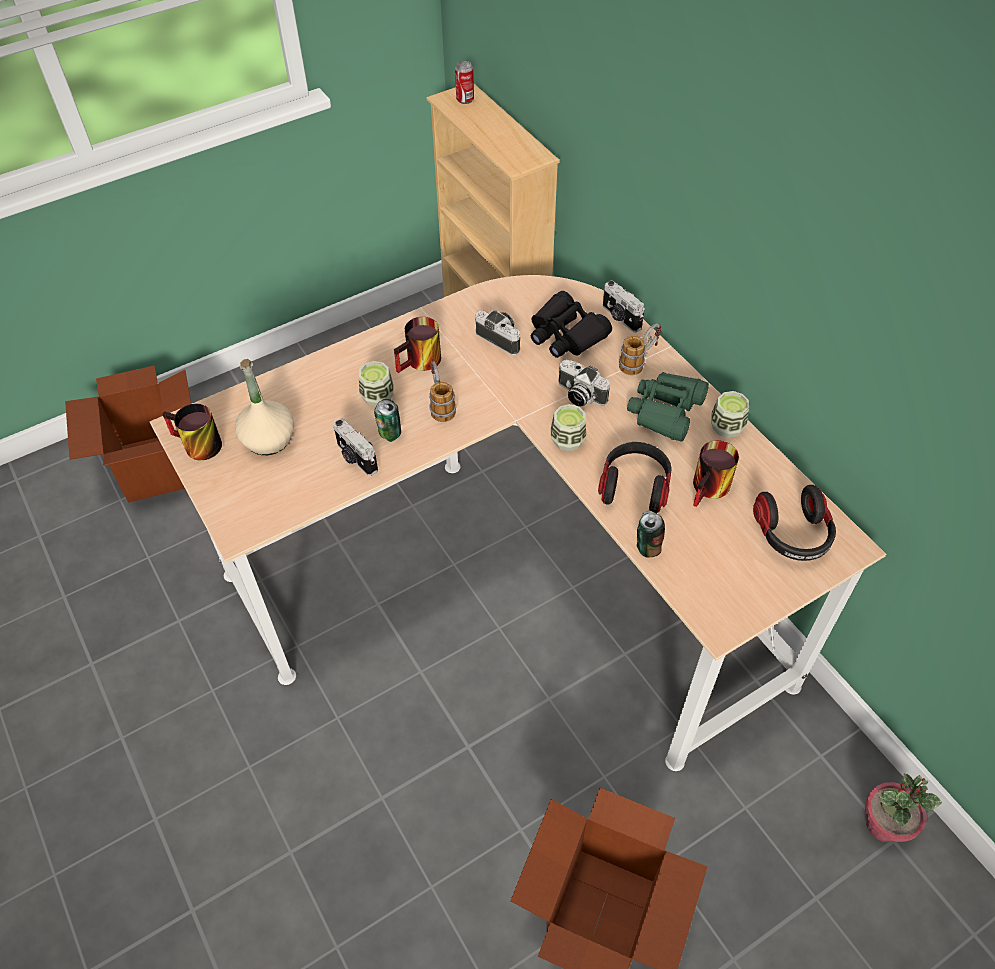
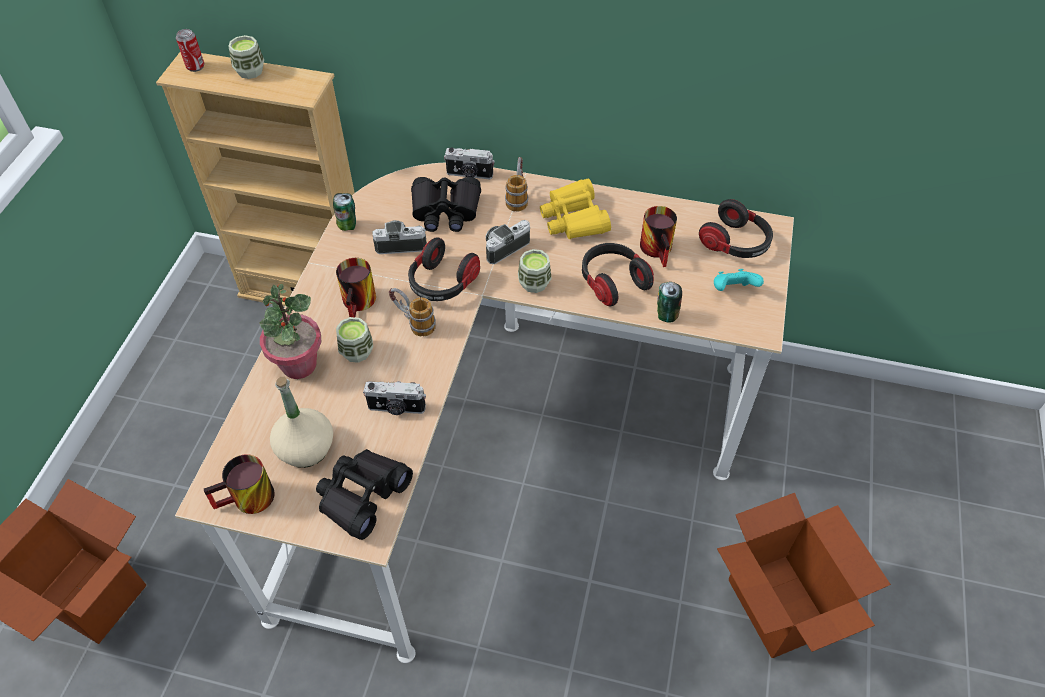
camera: 45 degrees left, 0 degrees up
can [374,399,401,442] -> can moved to [333,193,356,231]
camera [558,360,610,407] -> camera turned 150 degrees clockwise [485,220,530,264]
green binoculars [627,372,709,441] -> yellow binoculars [540,179,611,239]
cup [711,391,749,438] -> cup moved to [228,35,264,79]
potted plant [865,774,942,842] -> potted plant moved to [259,284,321,379]
none -> black binoculars [316,449,413,540]
none -> headphones [408,237,480,301]
none -> turquoise game controller [714,269,764,291]

